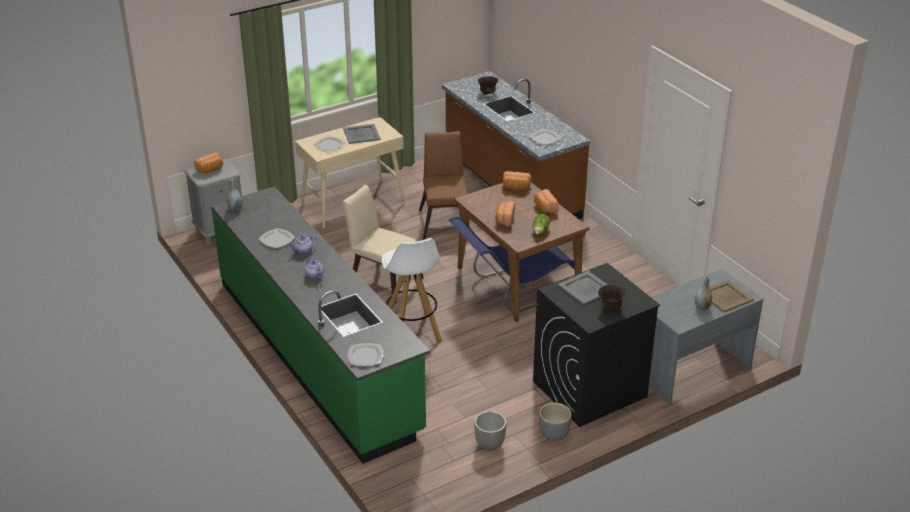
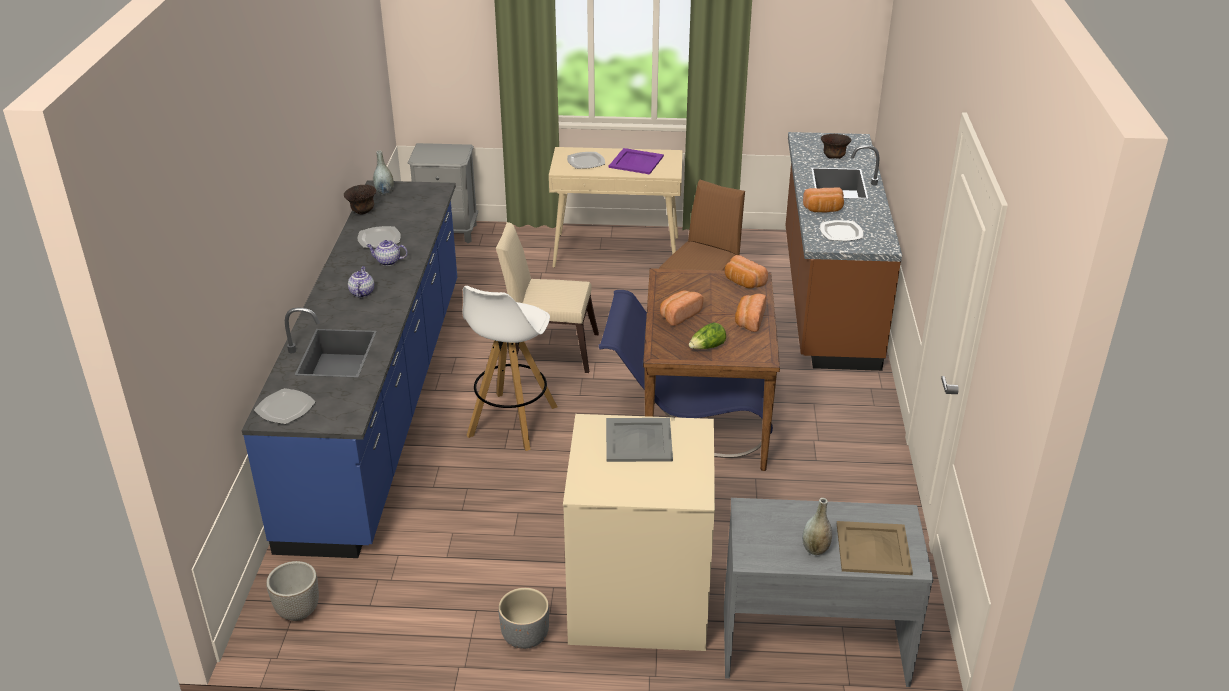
camera: 35 degrees right, 0 degrees up
bread [194,152,223,173] -> bread moved to [803,187,844,213]
green counter [211,187,430,464] -> blue counter [242,180,457,558]
grey tray [343,124,381,144] -> purple tray [609,148,664,174]
beige chair [343,184,424,303] -> beige chair turned 60 degrees counterclockwise [496,222,599,373]
planter [474,411,507,450] -> planter moved to [266,561,319,621]
black washing machine [533,263,660,427] -> beige washing machine [563,414,715,651]
brown bowl [598,284,626,311] -> brown bowl moved to [344,185,376,215]

